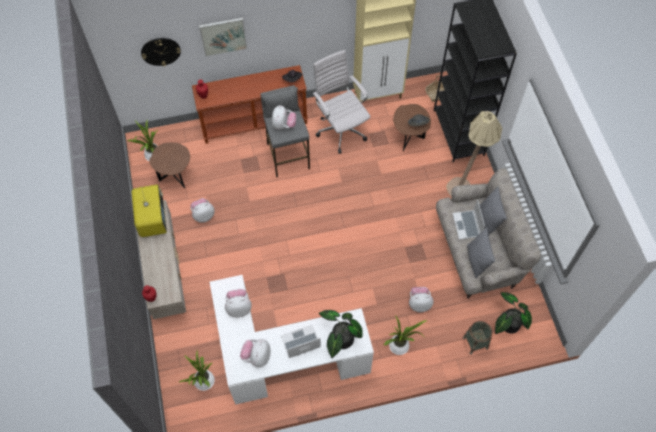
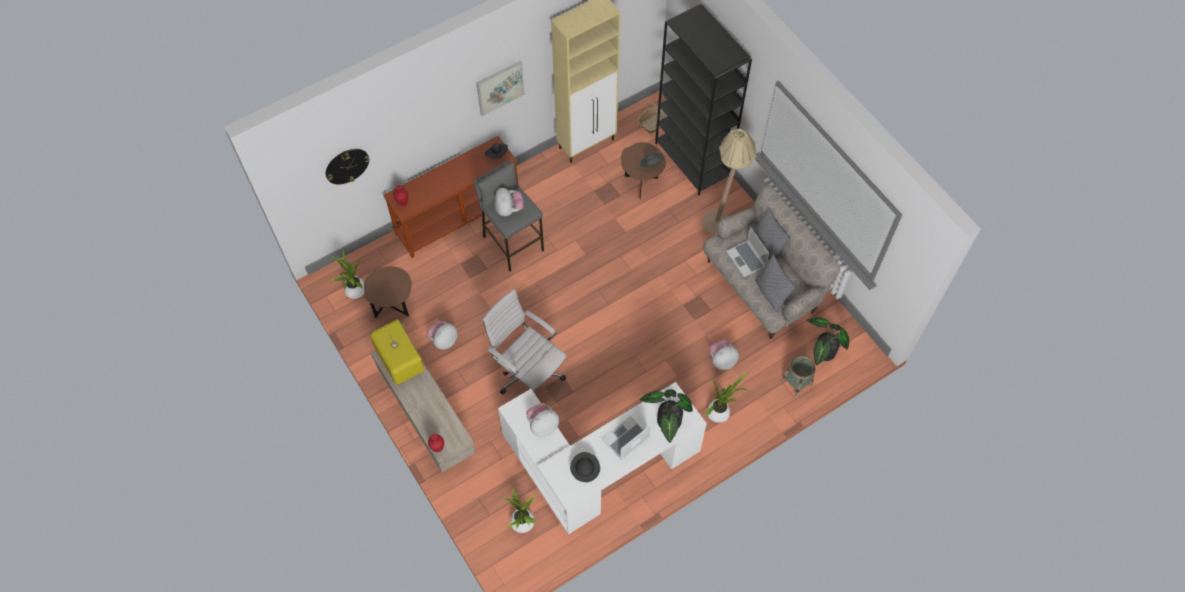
camera: 20 degrees left, 0 degrees up
picture [199,18,247,57] -> picture moved to [476,61,525,116]
plush toy [240,339,270,367] -> black hat [570,452,600,482]
white office chair [313,50,370,154] -> white office chair moved to [482,289,566,396]

